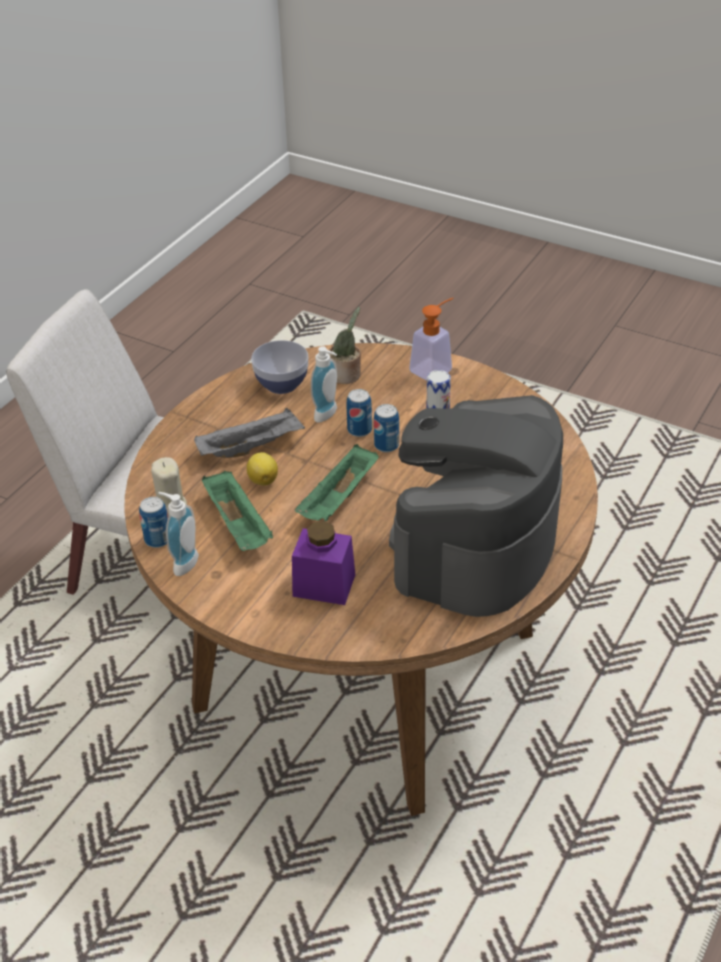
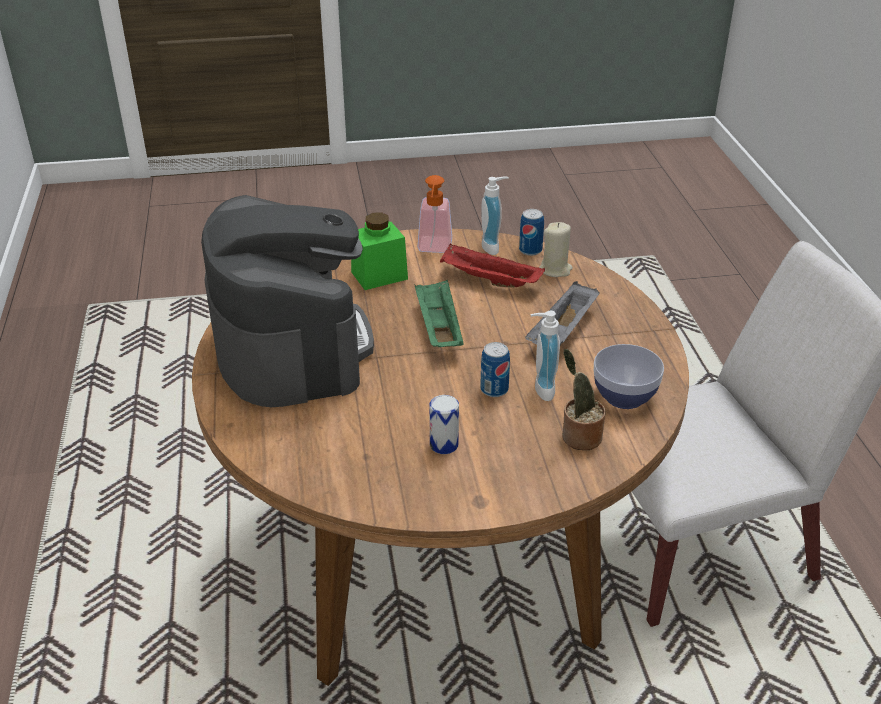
camera: 140 degrees right, 5 degrees down
green tray [202,471,273,551] -> red tray [440,243,545,288]
lemon [247,452,278,486] -> none
purple jar [292,521,355,605] -> green jar [351,212,408,290]
can [374,404,399,452] -> none
soap dispenser [409,298,453,381] -> soap dispenser moved to [418,175,452,253]

